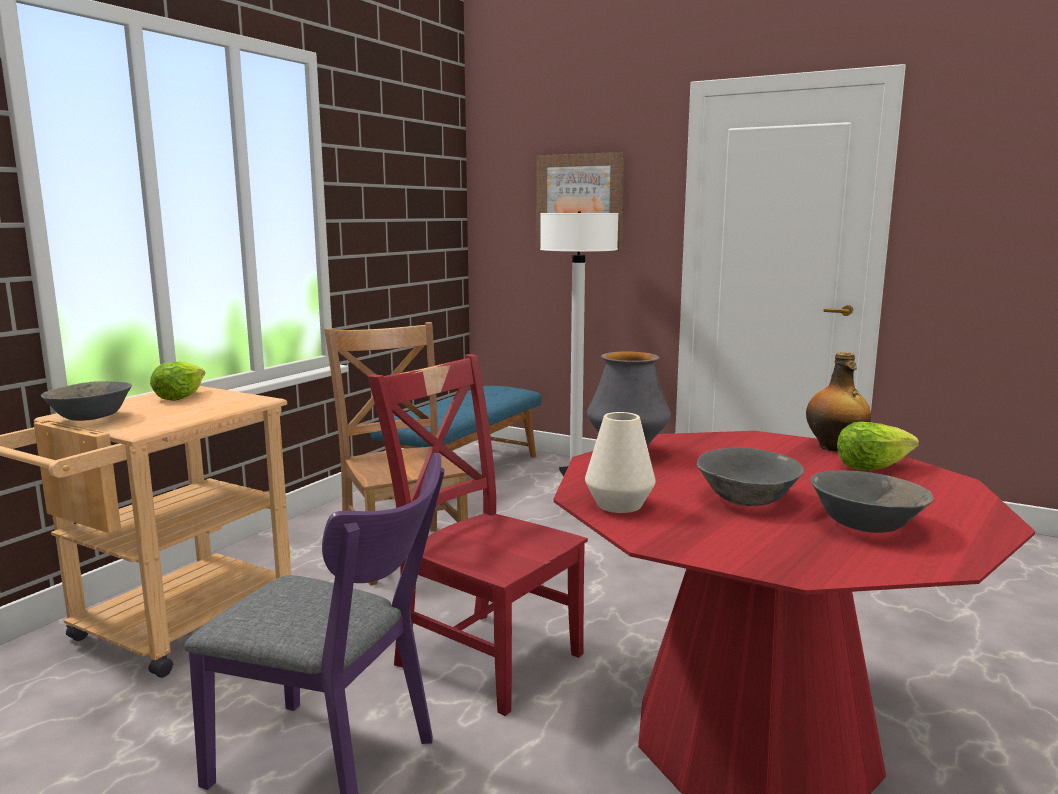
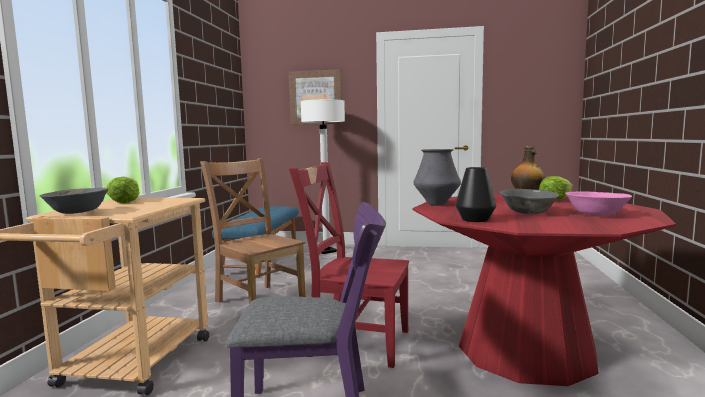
camera: 20 degrees left, 5 degrees down
white vase [585,412,656,513] -> black vase [455,167,496,222]
grey bowl [811,470,934,533] -> pink bowl [565,191,632,216]

